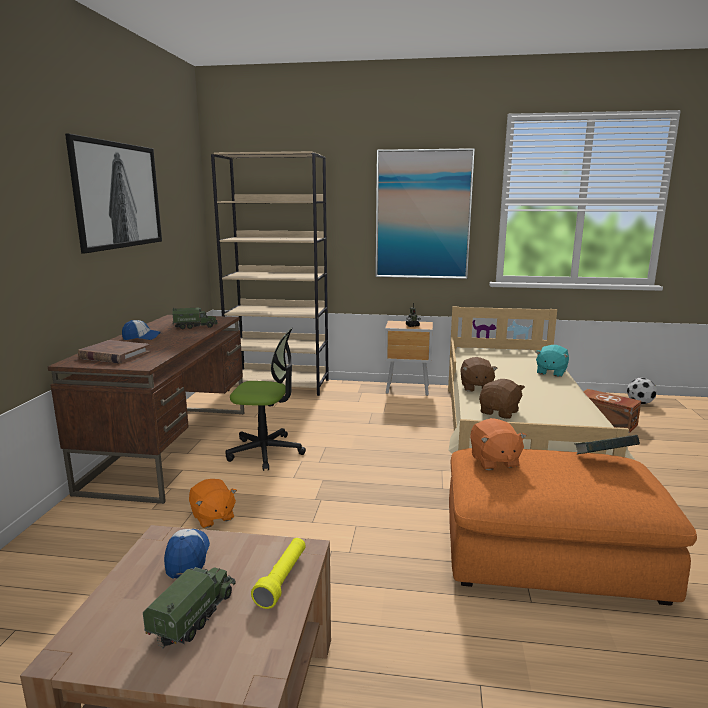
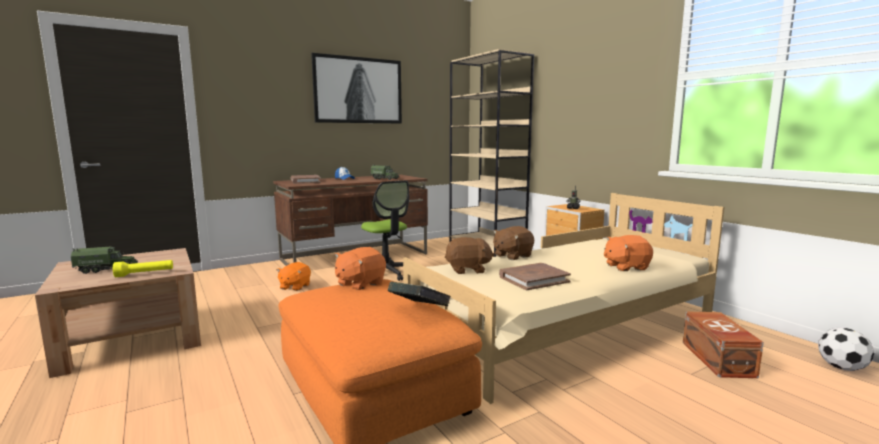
camera: 50 degrees right, 5 degrees down
cap [164,529,210,579] -> none
picture [375,148,475,279] -> none
turquoise plush toy [535,345,569,377] -> orange plush toy [604,235,653,271]
none -> brown book [499,263,571,290]

